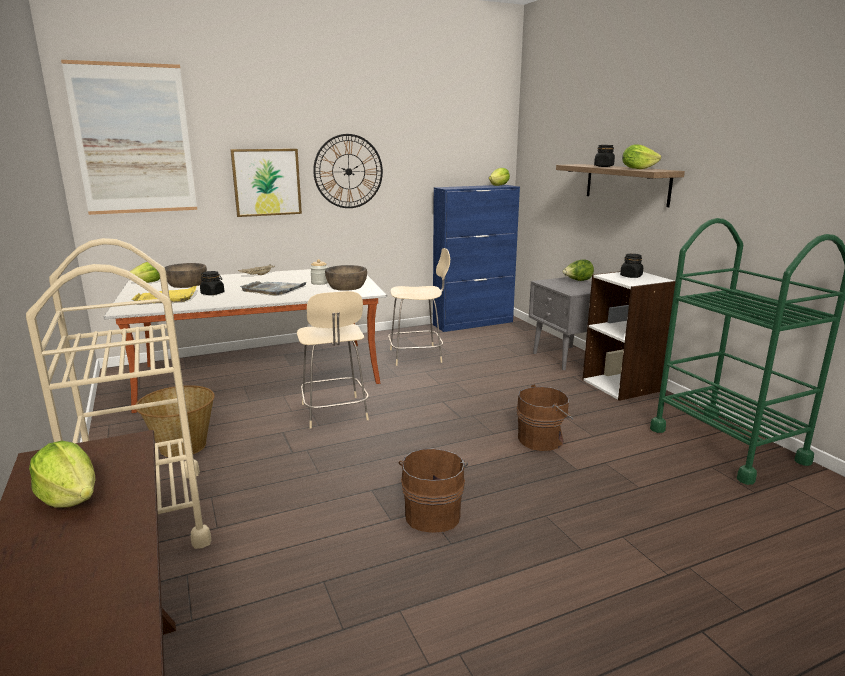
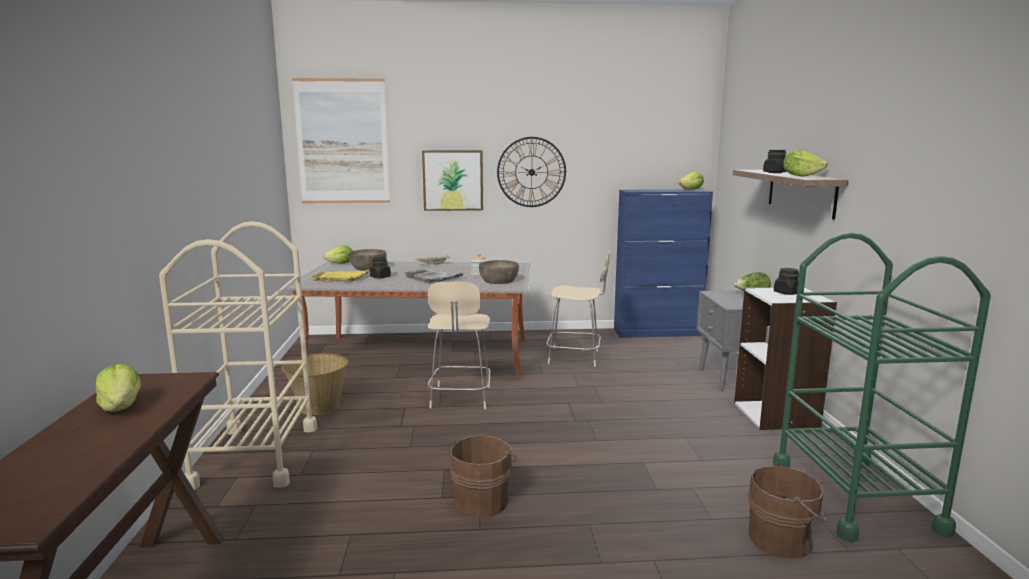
camera: 20 degrees right, 5 degrees down
brown bucket [516,384,573,451] -> brown bucket moved to [748,463,827,559]

